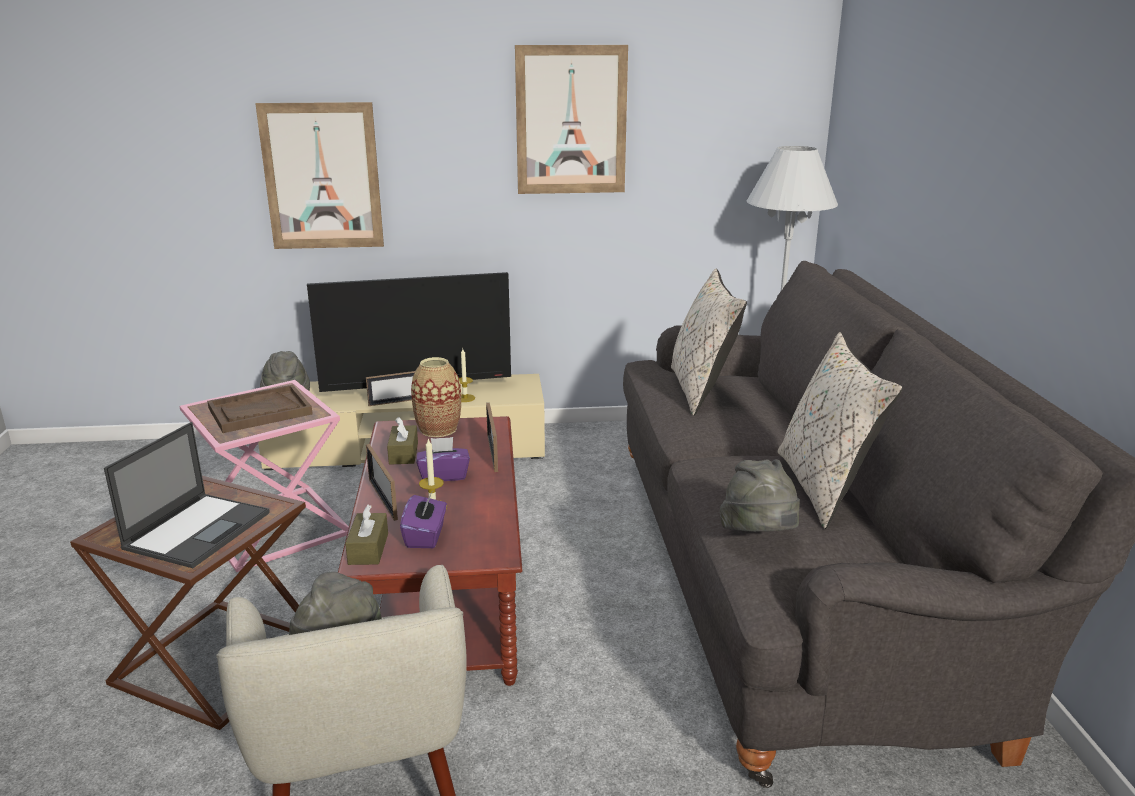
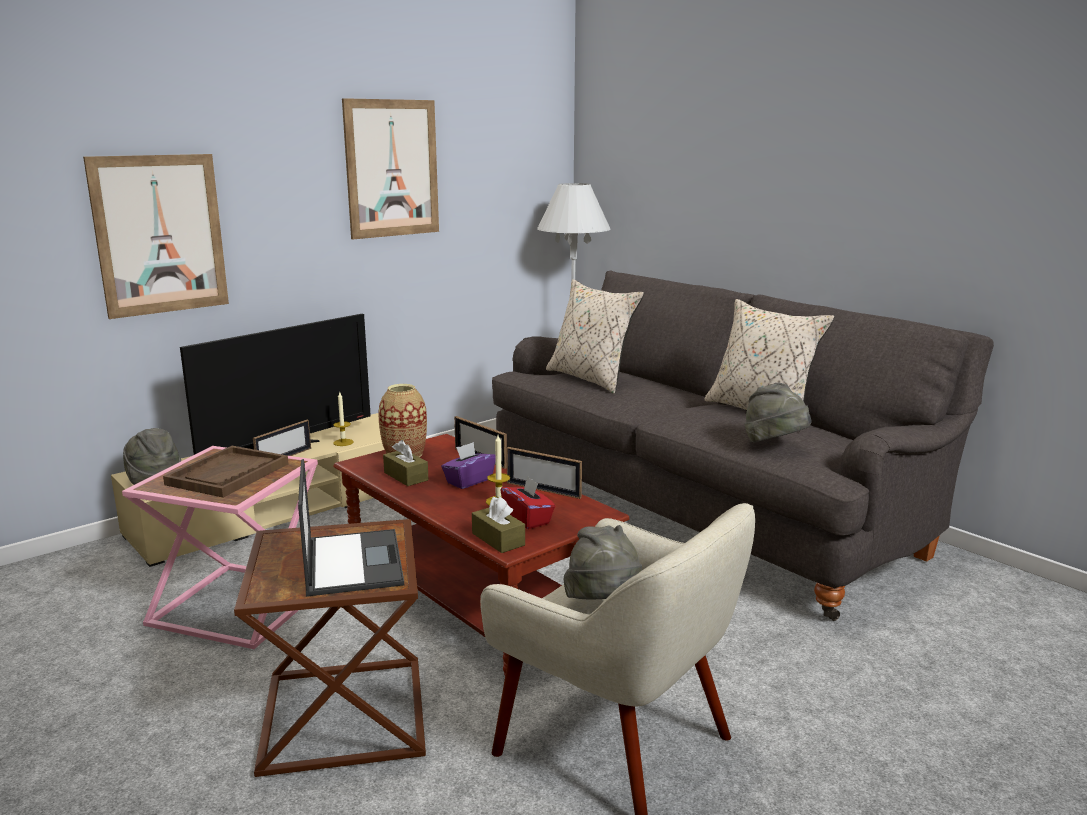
camera: 35 degrees left, 5 degrees down
picture frame [366,444,398,521] -> picture frame moved to [507,447,582,499]
purple tissue box [400,492,447,548] -> red tissue box [501,476,555,529]

